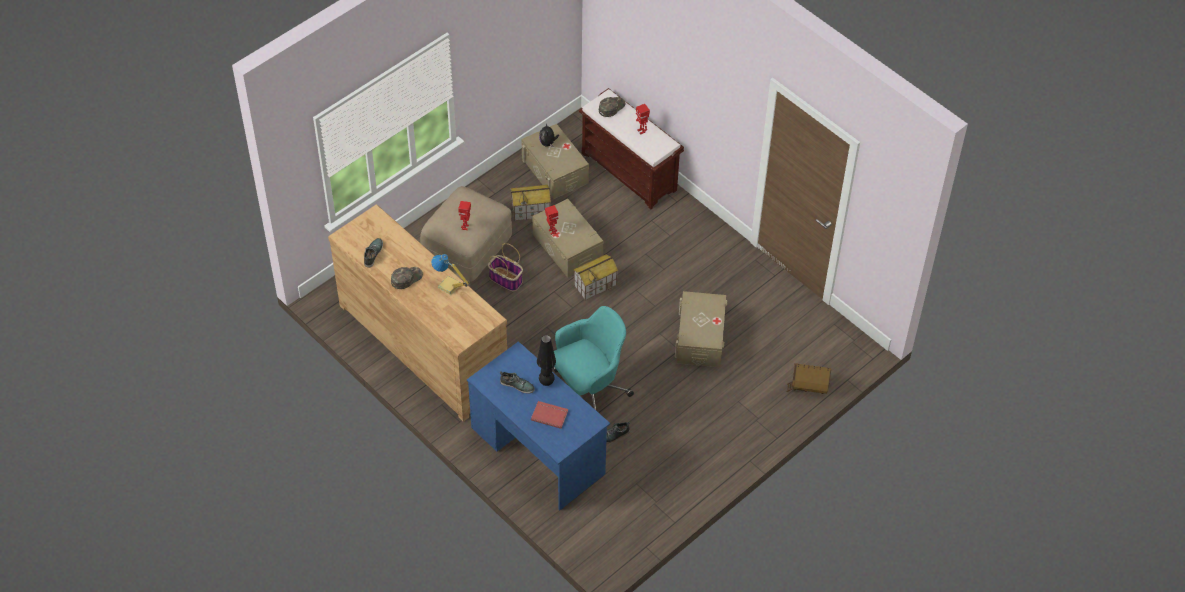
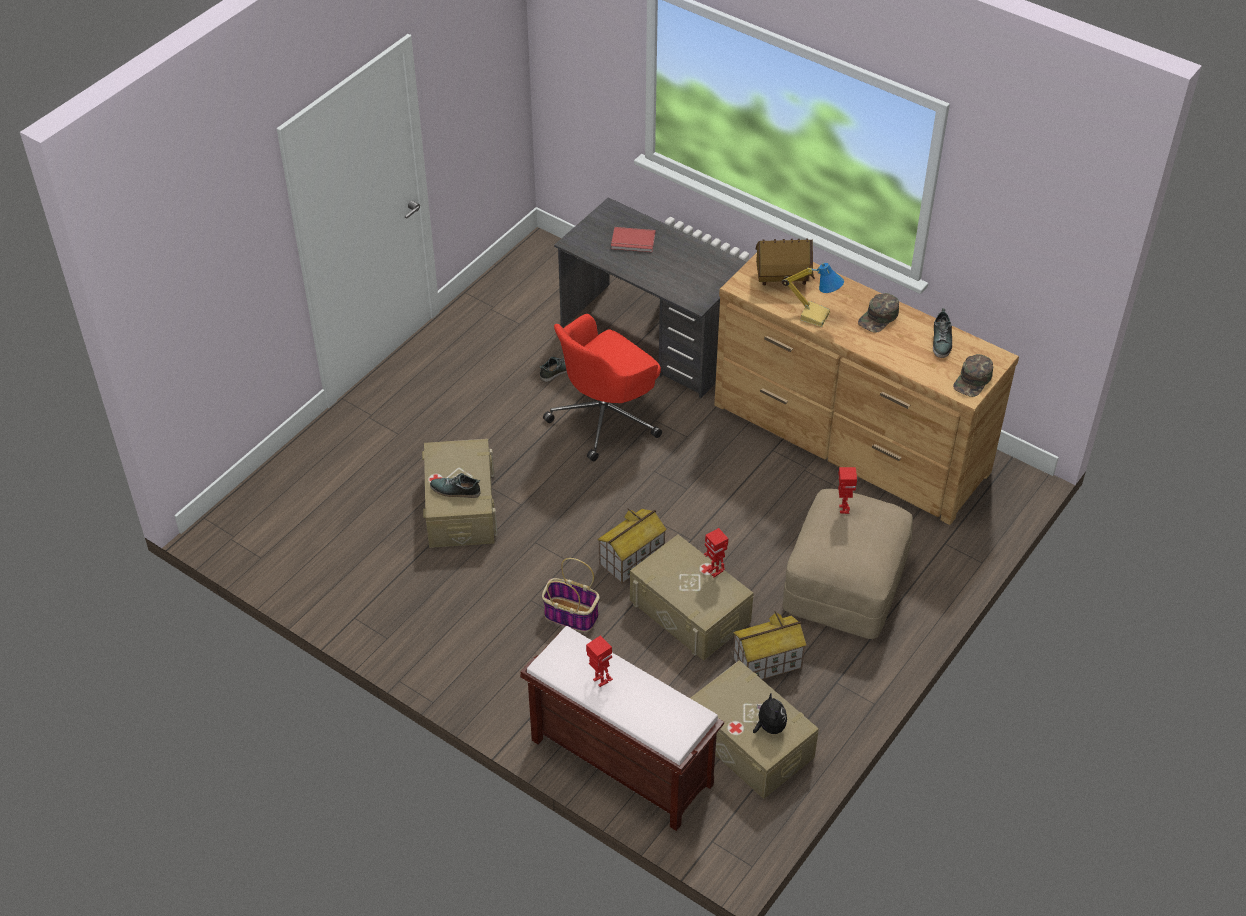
camera: 170 degrees right, 5 degrees down
blue desk [467,341,610,510] -> grey desk [554,198,746,398]
basket [488,243,523,291] -> basket moved to [542,558,600,632]
shoe [500,371,535,394] -> shoe moved to [430,473,481,498]
black table lamp [537,335,556,386] -> none
turquoise office chair [553,306,634,410] -> red office chair [543,314,662,461]
green cap [599,97,625,117] -> green cap moved to [953,354,993,397]
toy house [787,363,831,394] -> toy house moved to [755,238,815,285]

